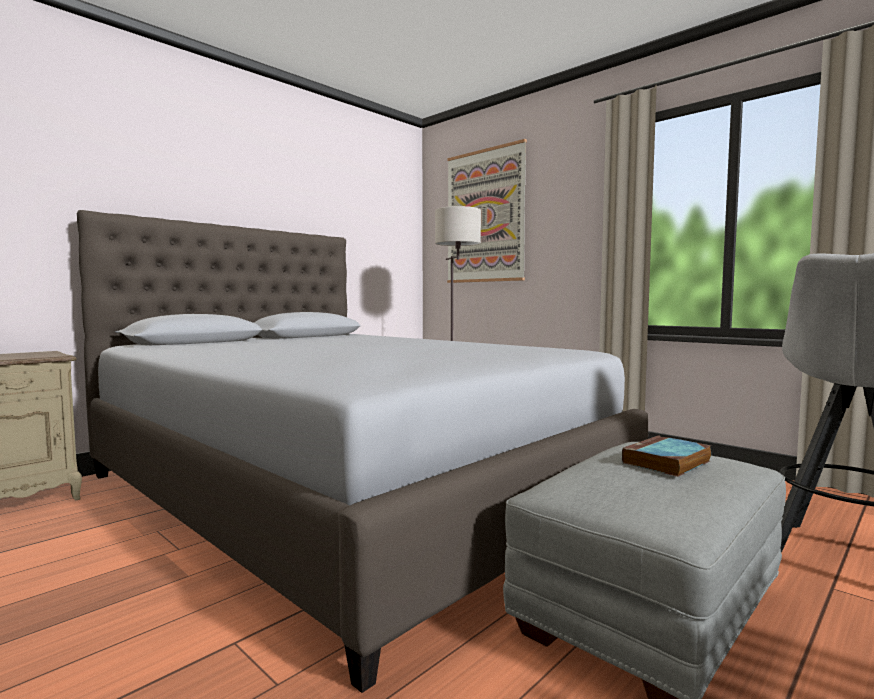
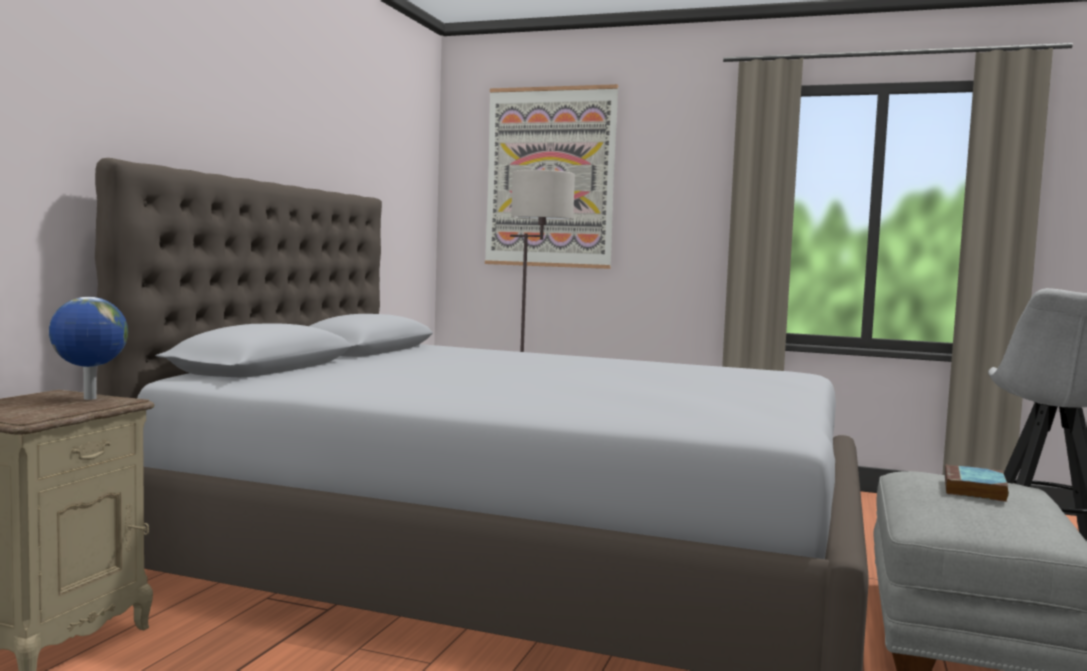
camera: 25 degrees left, 0 degrees up
none -> globe [49,297,128,400]

